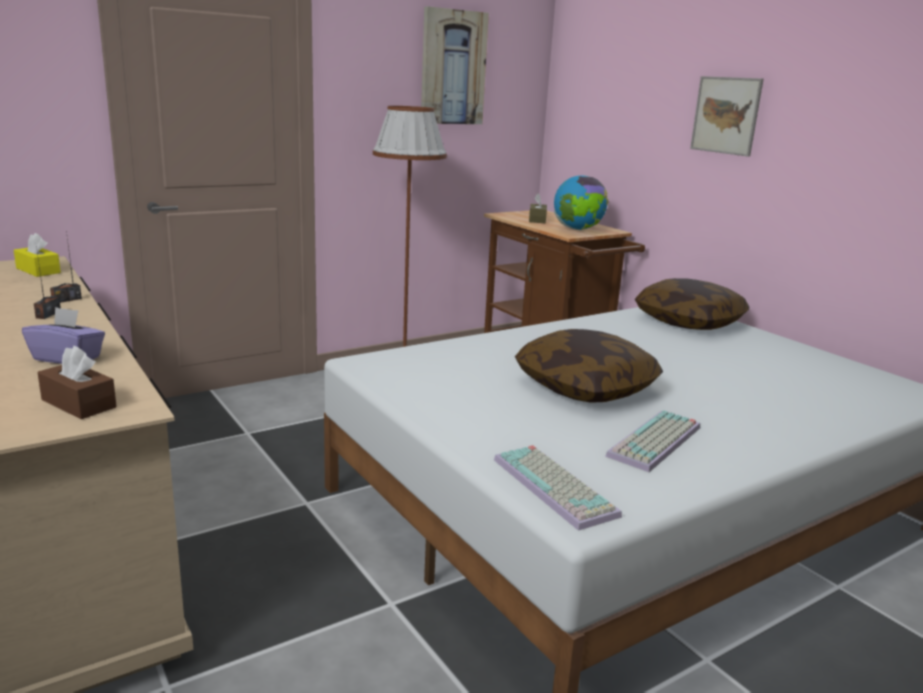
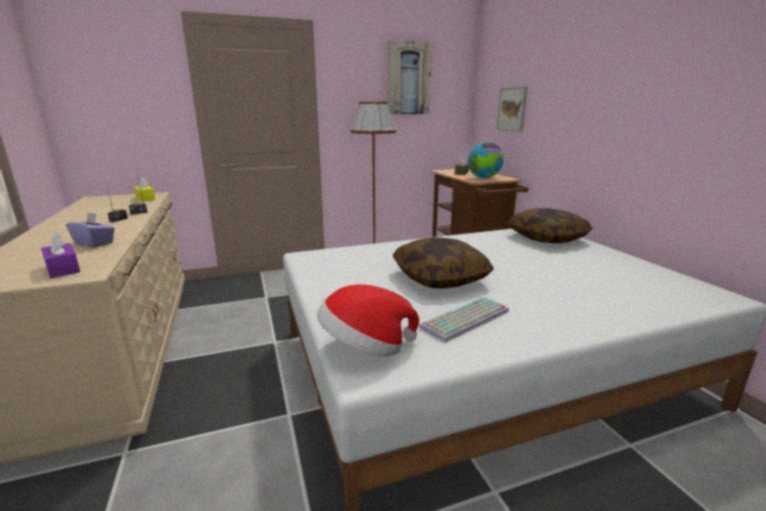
camera: 15 degrees right, 0 degrees up
brown tissue box [37,346,117,419] -> purple tissue box [41,232,80,278]
keyboard [494,445,622,531] -> hat [317,284,419,356]
picture [690,76,764,157] -> picture moved to [497,86,527,132]

